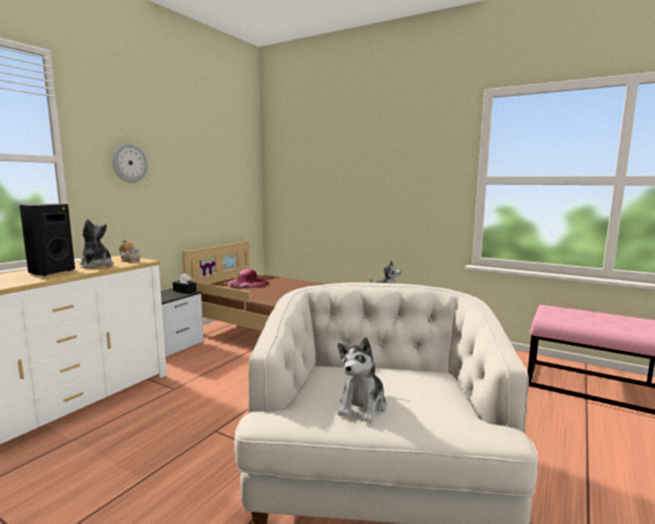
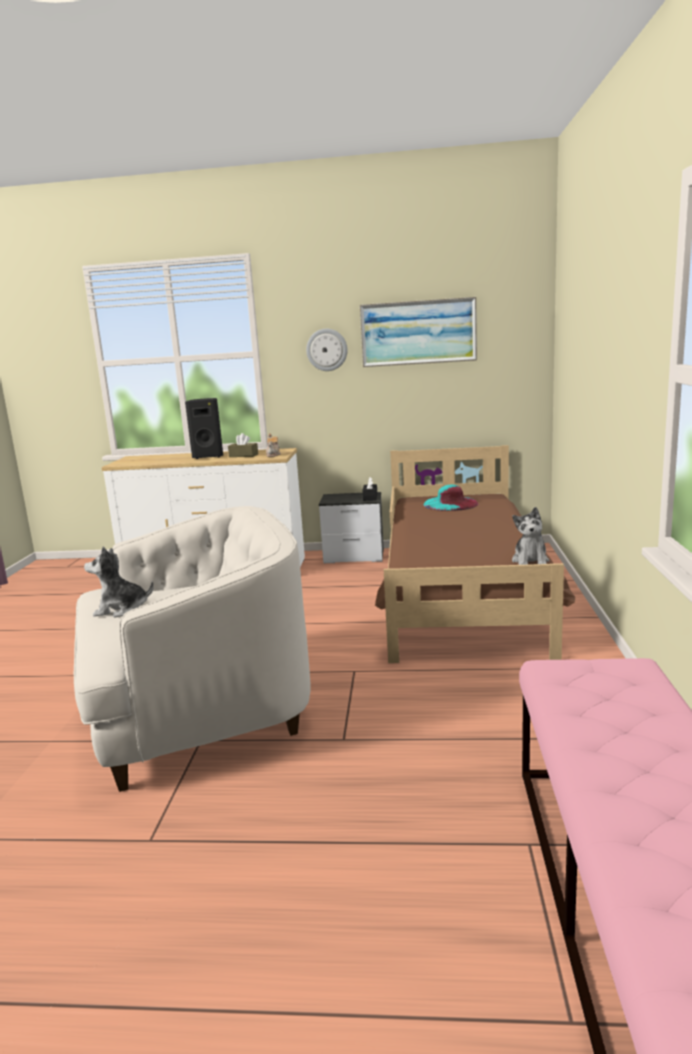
camera: 65 degrees right, 5 degrees up
plush toy [79,219,113,268] -> brown tissue box [228,433,258,457]
pink hat [228,269,268,288] -> turquoise hat [424,484,478,511]
none -> picture [360,297,477,367]

